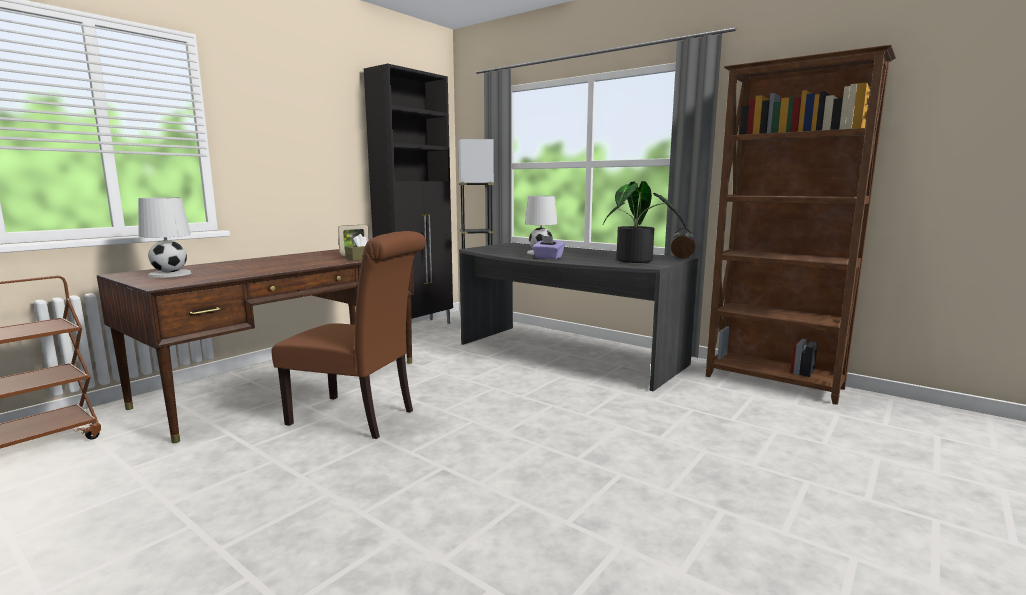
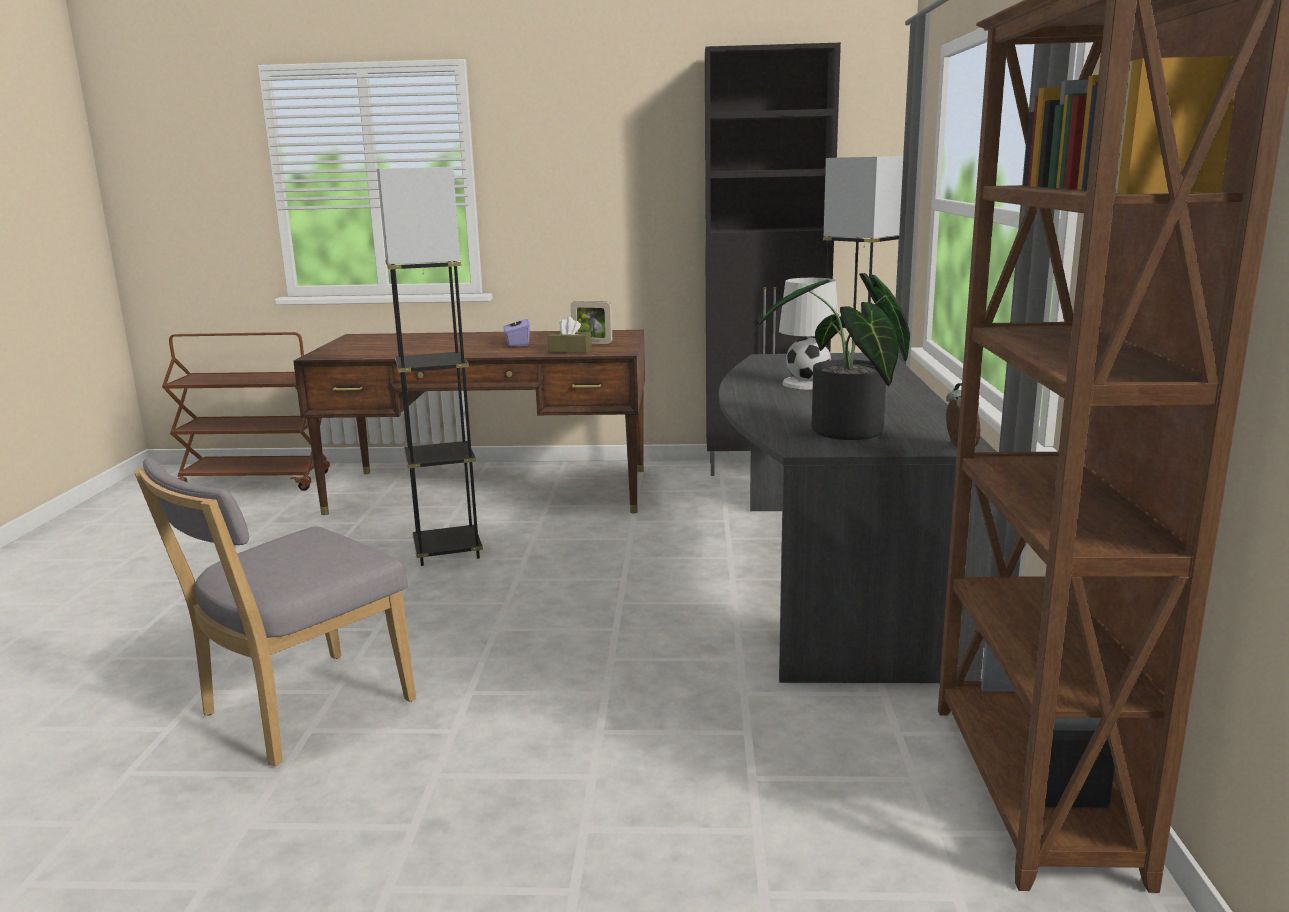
camera: 55 degrees right, 5 degrees up
white table lamp [138,197,191,278] -> none
brown chair [272,231,426,439] -> grey floor lamp [377,167,483,566]
purple tissue box [532,236,565,259] -> purple tissue box moved to [503,313,530,347]
none -> grey chair [134,458,416,766]

